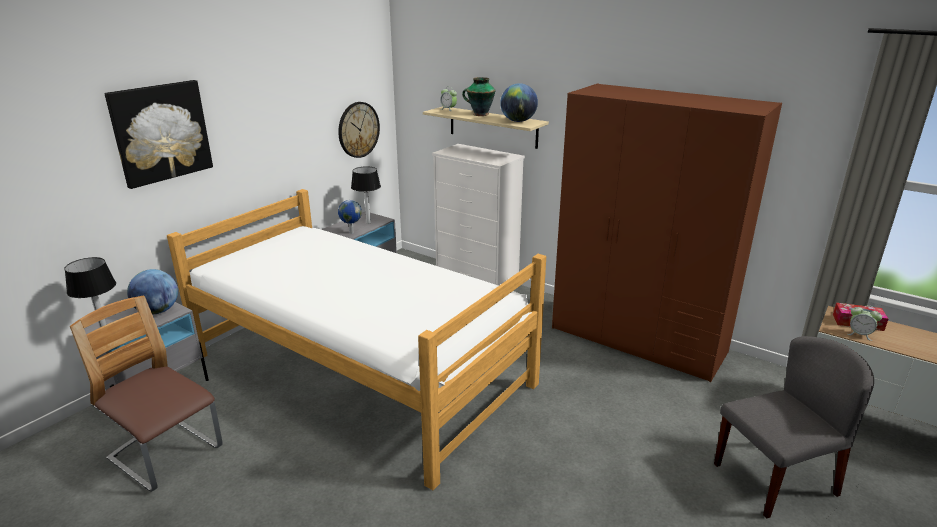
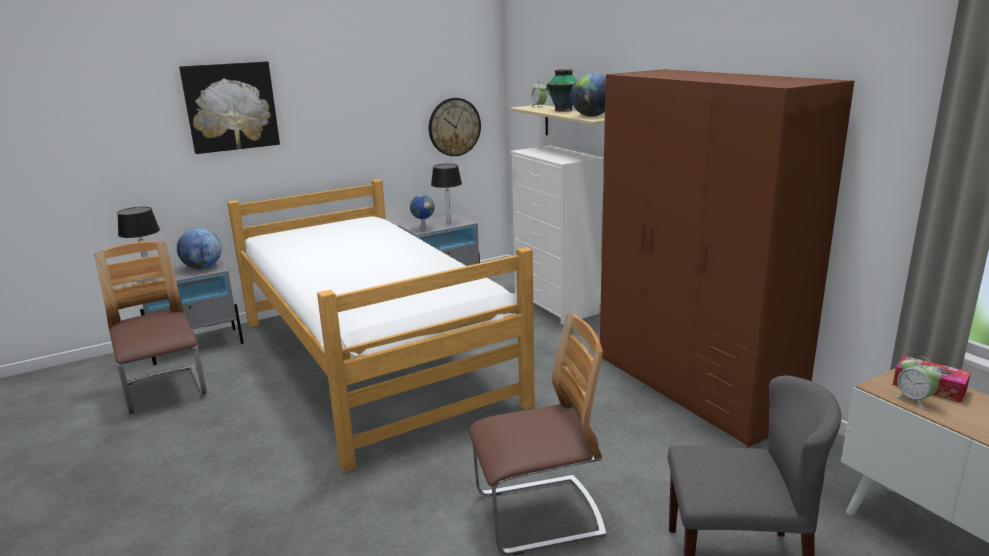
camera: 25 degrees right, 5 degrees down
none -> chair [469,313,606,555]

